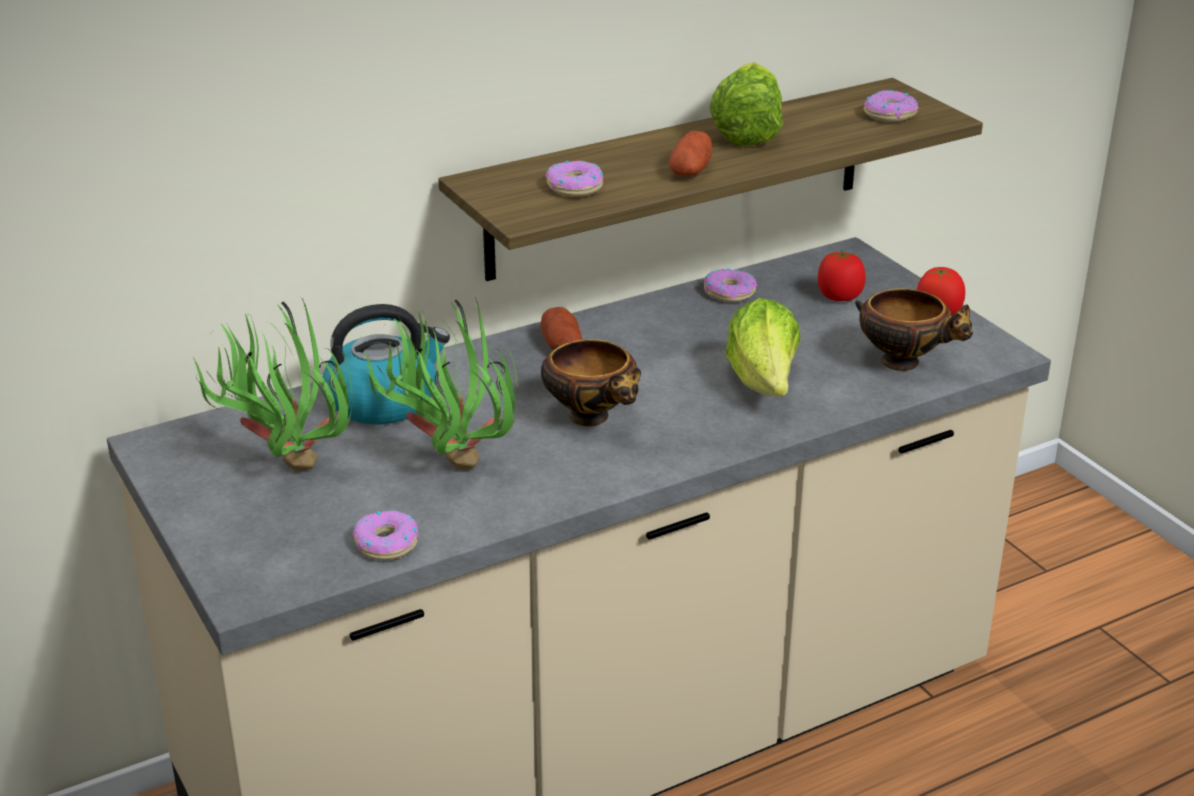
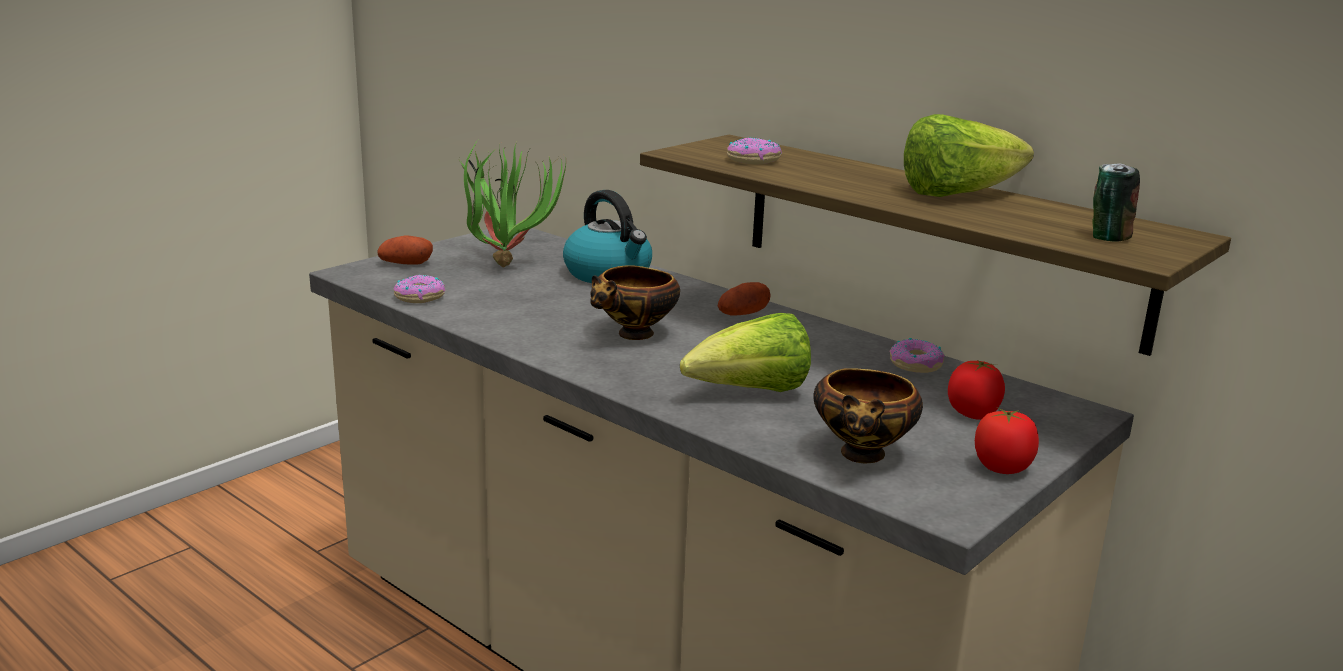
camera: 70 degrees right, 10 degrees down
potted plant [364,297,518,469] -> none
potato [669,131,712,176] -> potato moved to [378,235,433,265]
donut [864,90,919,122] -> can [1092,163,1140,242]

